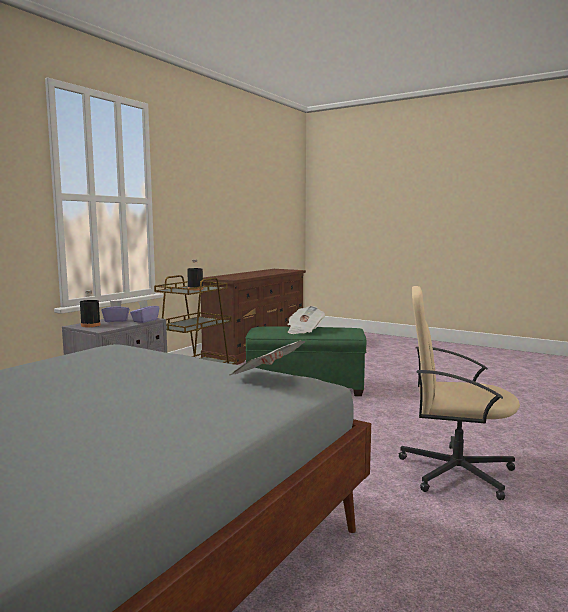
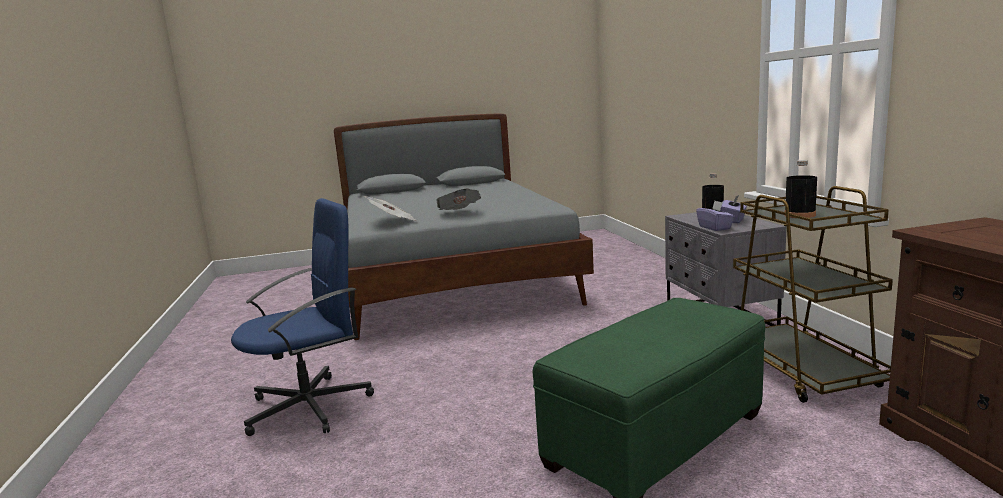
camera: 135 degrees right, 5 degrees up
newspaper [287,306,325,334] -> newspaper moved to [436,189,481,210]
beige office chair [399,286,520,500] -> blue office chair [231,198,374,436]

